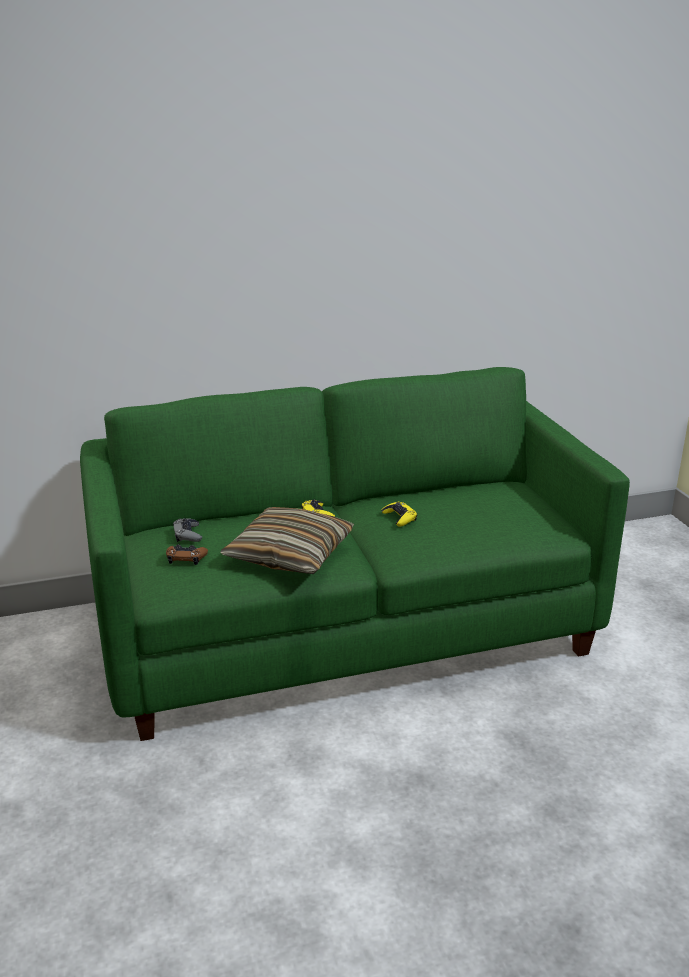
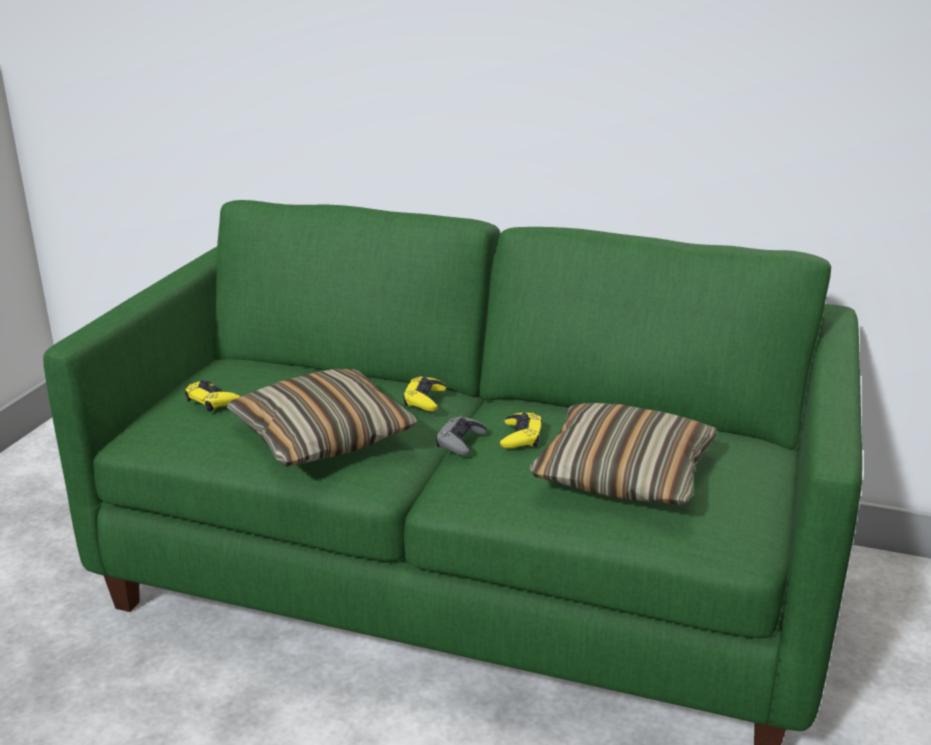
camera: 35 degrees right, 0 degrees up
brown game controller [166,545,208,565] -> yellow game controller [185,380,240,412]
grey game controller [173,518,202,542] -> grey game controller moved to [436,416,487,456]
none -> pillow [530,403,717,505]

